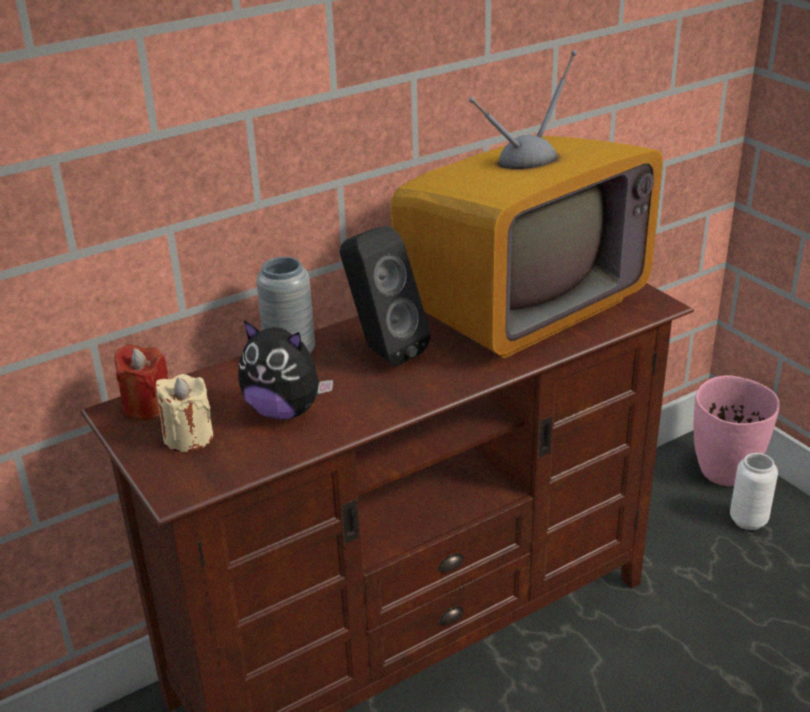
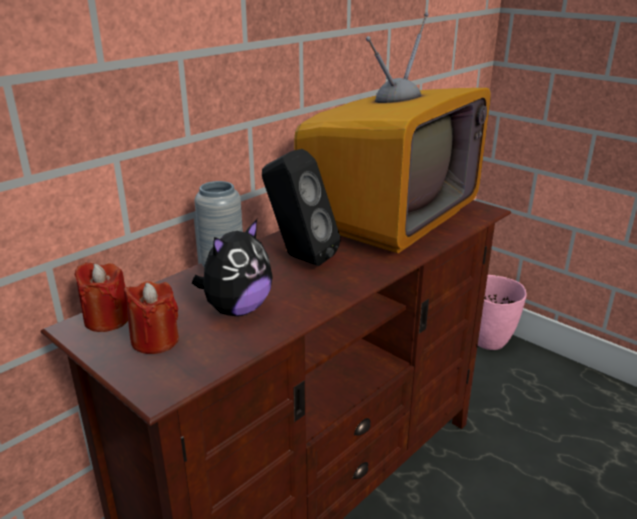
camera: 15 degrees left, 5 degrees down
beige candle [156,374,213,452] -> red candle [124,281,179,354]
plush toy [238,320,333,420] -> plush toy turned 60 degrees counterclockwise [192,219,273,316]
white vase [730,453,778,530] -> none

